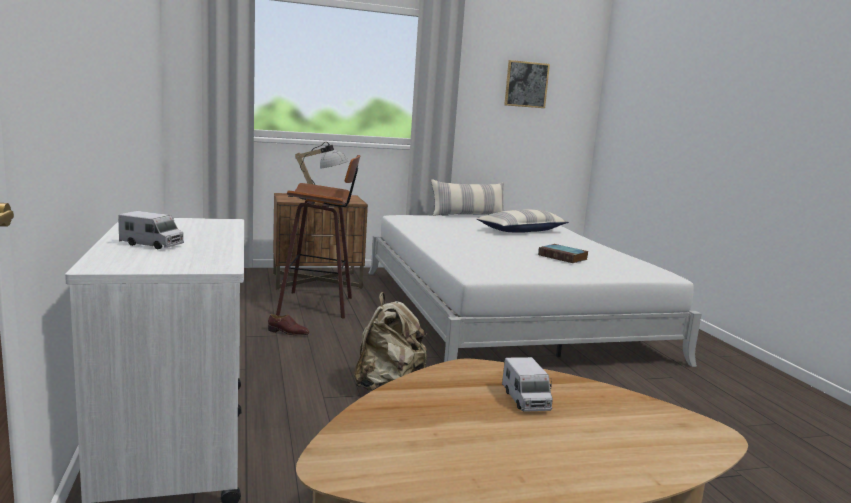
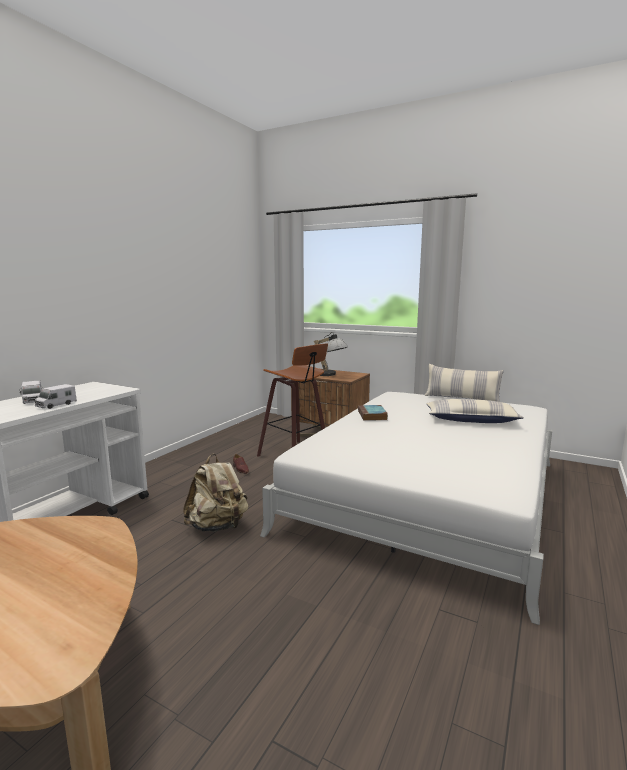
camera: 45 degrees right, 0 degrees up
toy truck [502,357,553,412] -> toy truck moved to [35,384,77,409]
picture [504,60,550,108] -> none
book [538,244,589,263] -> book moved to [358,405,388,421]

